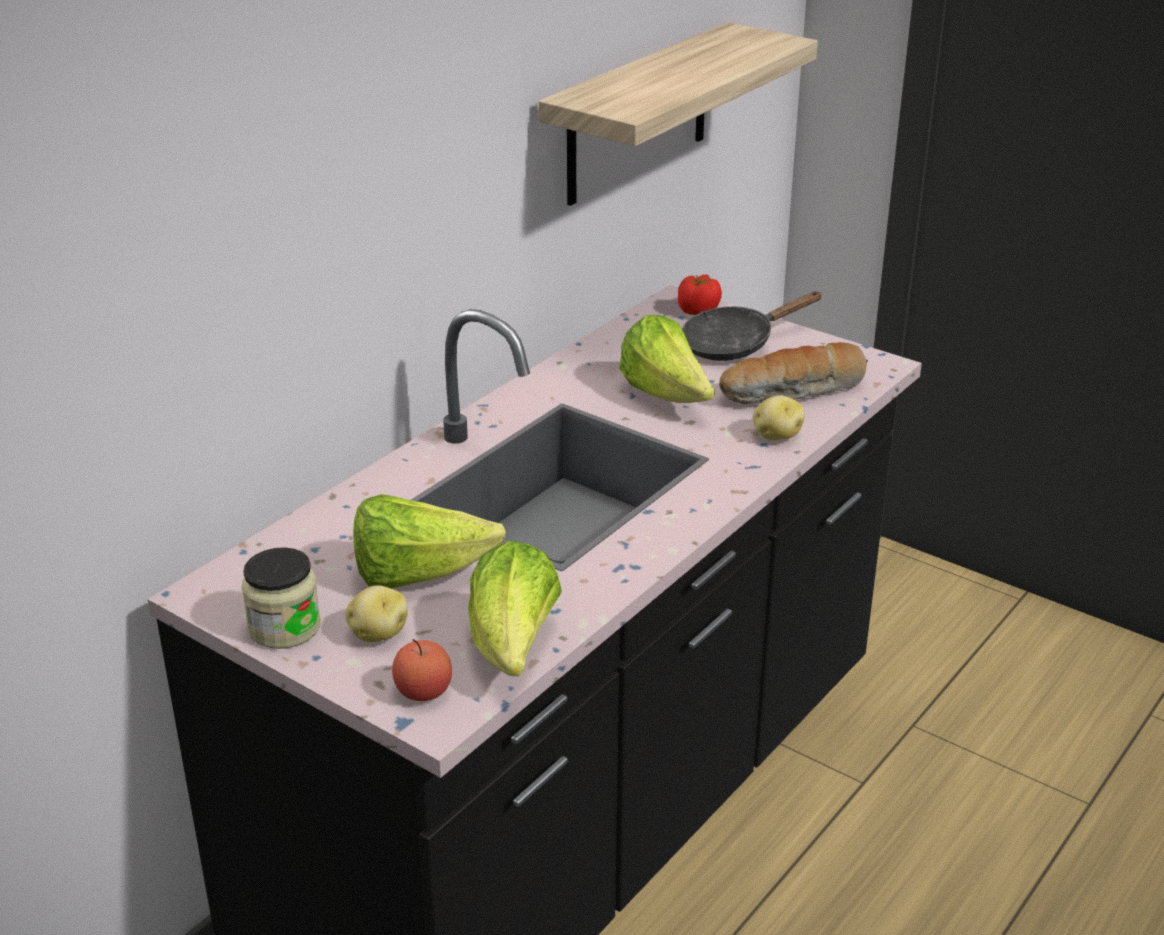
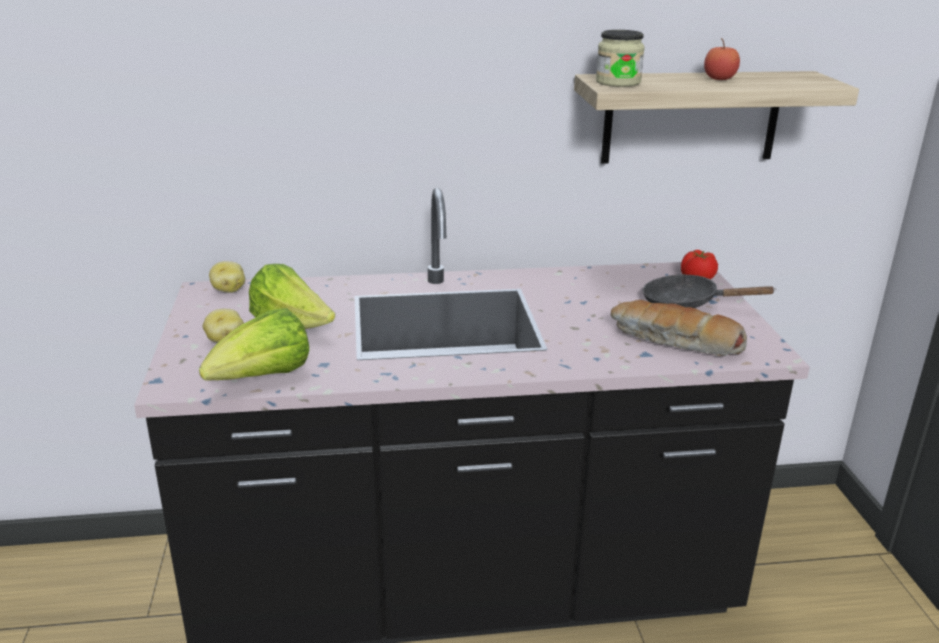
camera: 45 degrees right, 5 degrees down
jar [242,547,321,649] -> jar moved to [596,30,645,87]
apple [392,639,452,701] -> apple moved to [704,38,740,80]
lettuce [619,315,715,403] -> none
potato [753,395,805,440] -> potato moved to [209,261,245,293]

